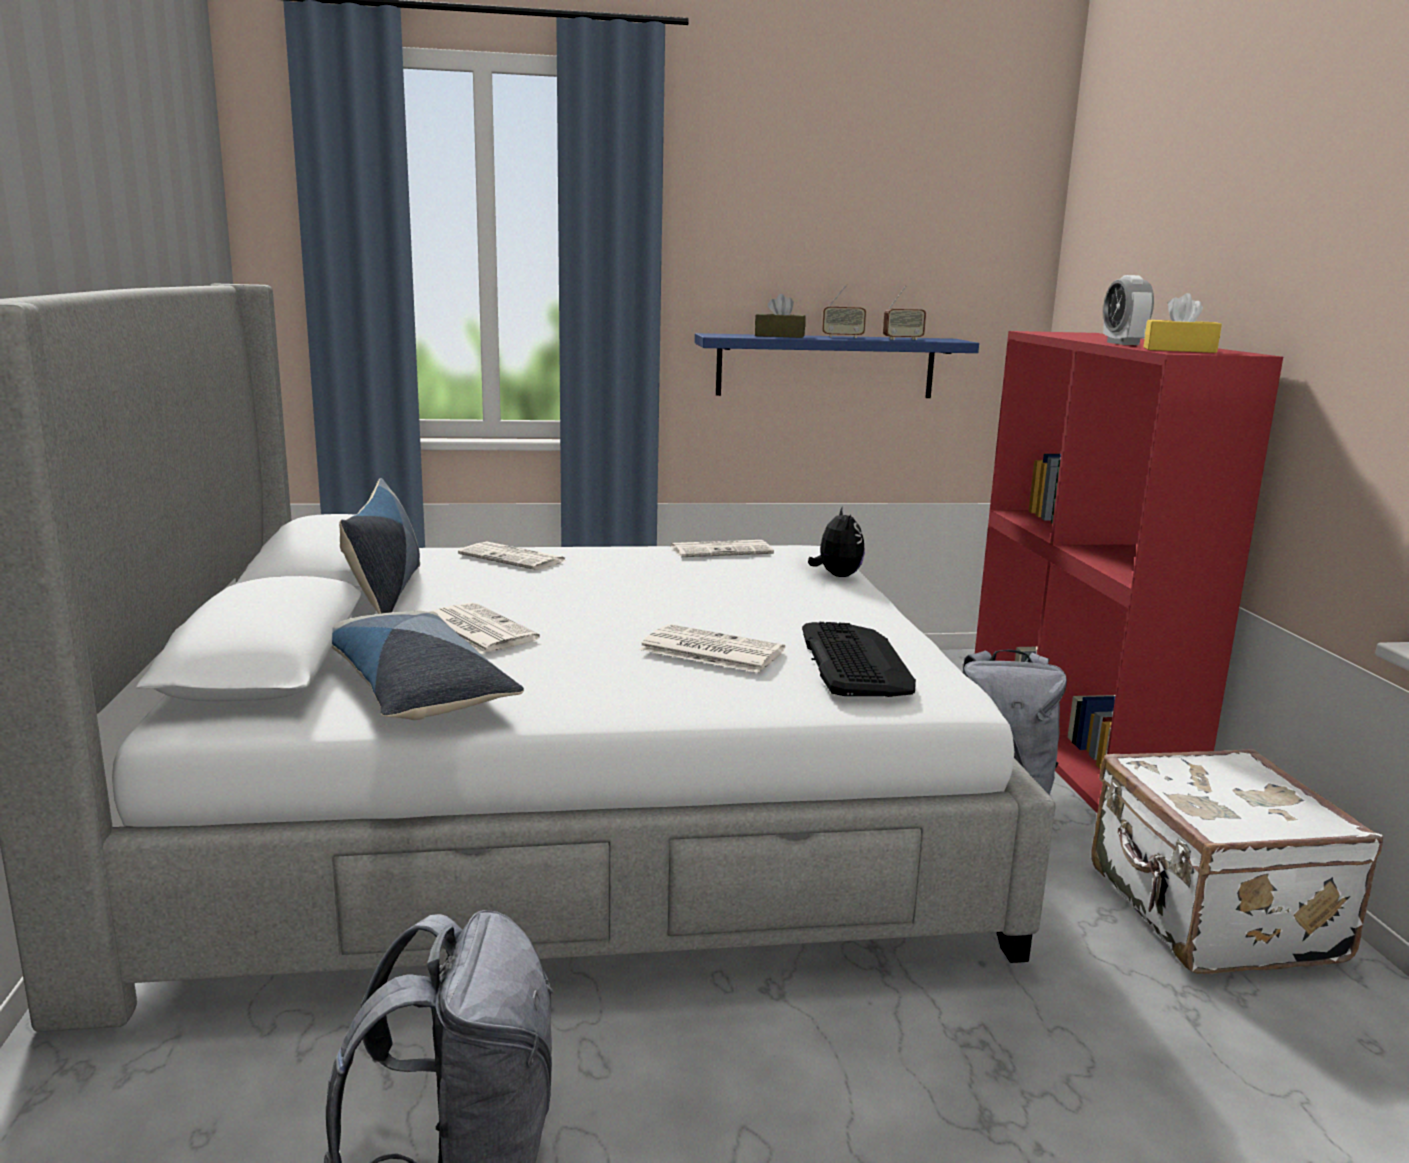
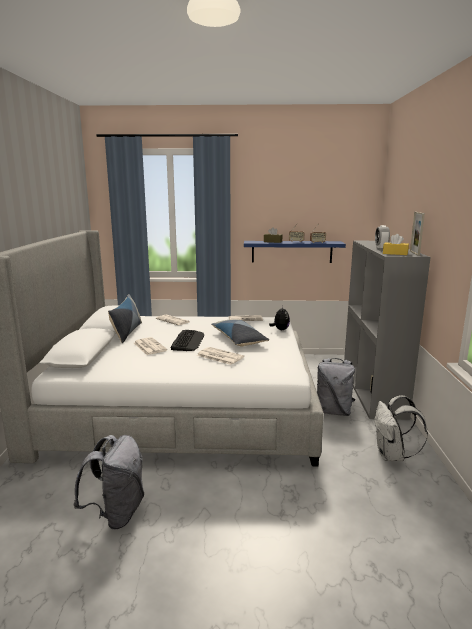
camera: 10 degrees right, 0 degrees up
pillow [331,611,524,720] -> pillow moved to [211,319,269,347]
keyboard [802,622,916,697] -> keyboard moved to [171,330,204,351]
red bookcase [975,331,1283,813] -> grey bookcase [344,241,431,420]
white suitcase [1091,749,1383,974] -> white backpack [374,395,428,461]
none -> picture frame [410,212,425,256]

